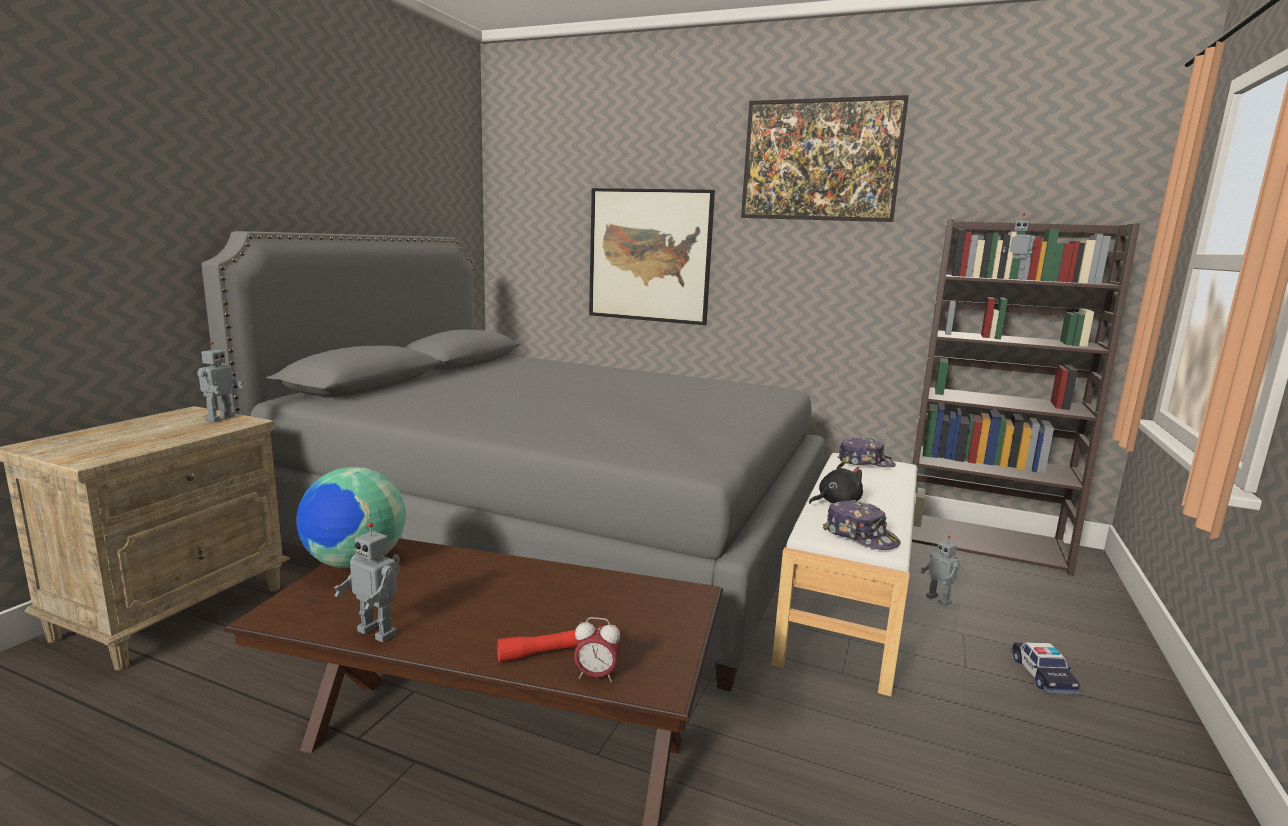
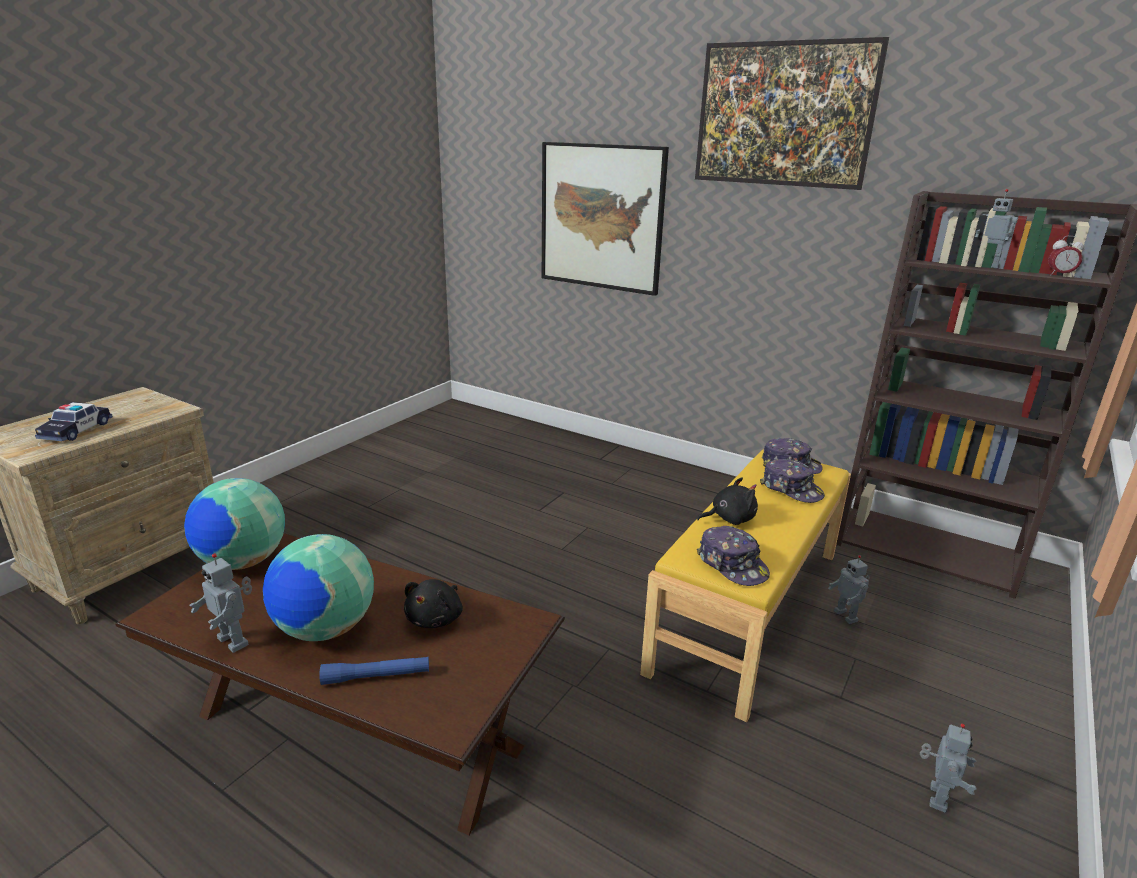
camera: 10 degrees right, 10 degrees up
toy robot [197,341,244,422] -> toy robot moved to [920,724,977,813]
grey bed [202,231,825,692] -> none
red flashlight [497,626,604,662] -> blue flashlight [319,657,429,685]
alarm clock [574,617,620,682] -> alarm clock moved to [1048,236,1085,277]
white bench [772,453,918,697] -> yellow bench [640,449,851,722]
toy car [1010,642,1081,694] -> toy car moved to [35,402,113,442]
none -> globe [263,534,374,641]
none -> black plush toy [404,579,463,628]
none -> cap [760,458,825,503]

